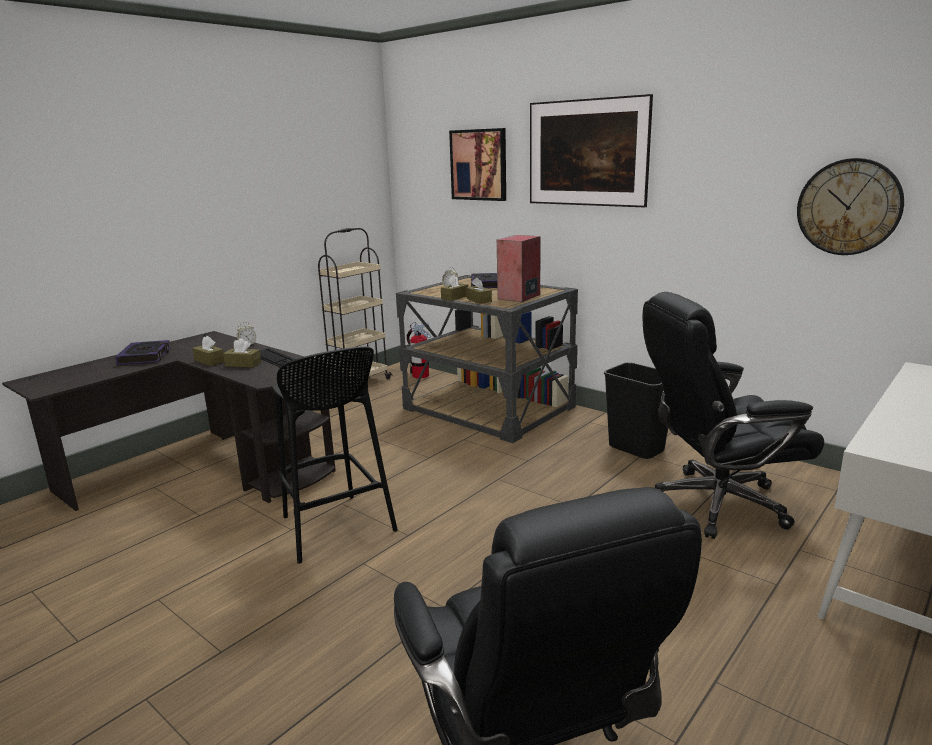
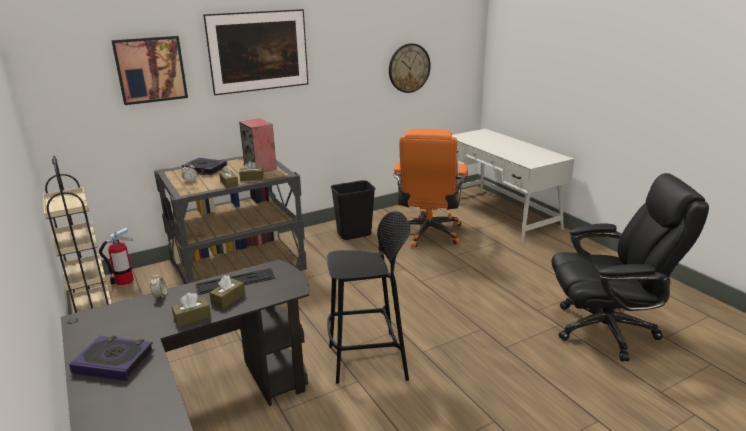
camera: 70 degrees left, 5 degrees up
black office chair [643,292,824,539] -> orange office chair [394,129,468,248]

